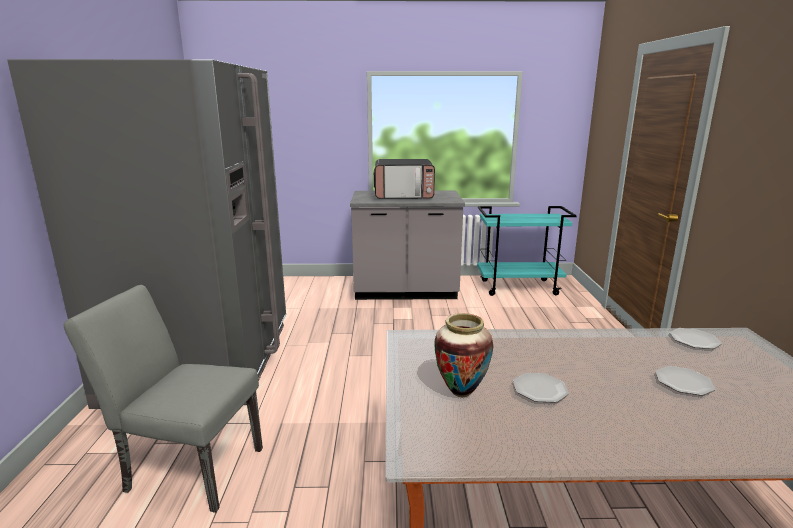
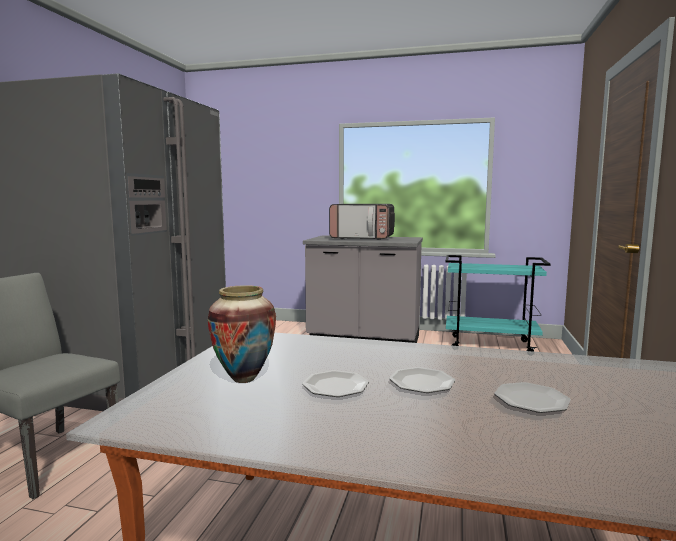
camera: 15 degrees right, 10 degrees down
plate [670,328,722,349] -> plate moved to [389,367,455,393]

